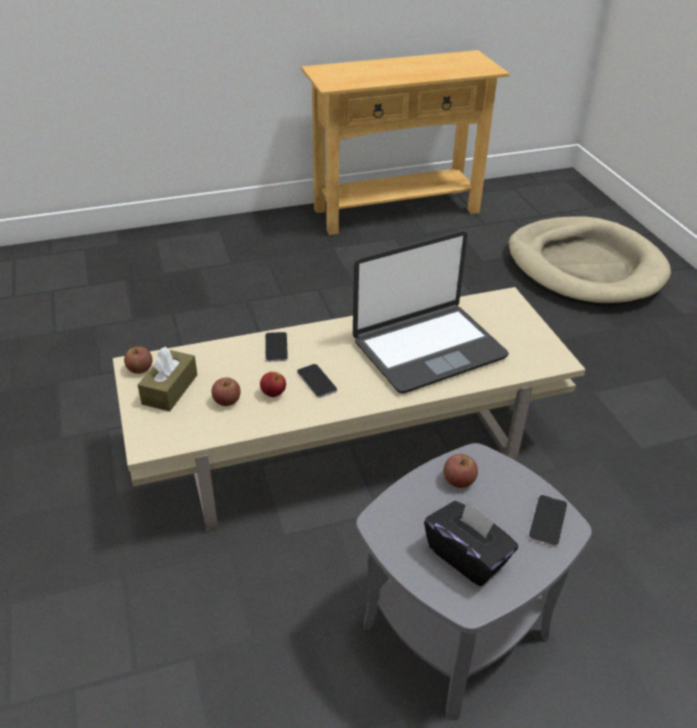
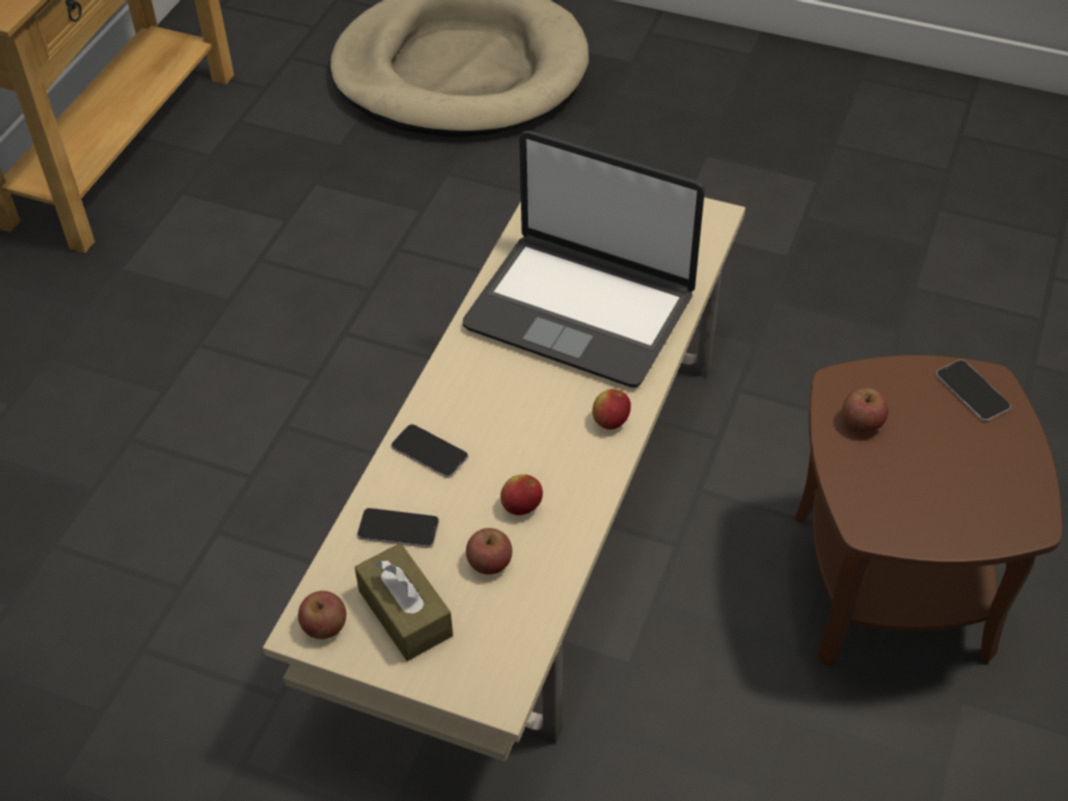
camera: 50 degrees left, 10 degrees up
phone [297,364,337,398] -> phone moved to [357,508,439,548]
laptop [353,230,509,393] -> laptop turned 105 degrees clockwise [462,131,705,387]
grey side table [356,443,592,719] -> brown side table [794,355,1063,667]
black tissue box [424,500,518,586] -> none
none -> apple [592,389,631,429]

